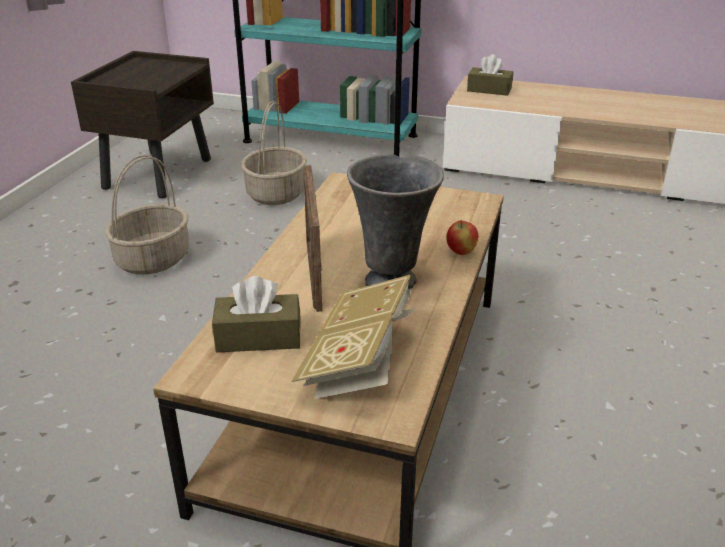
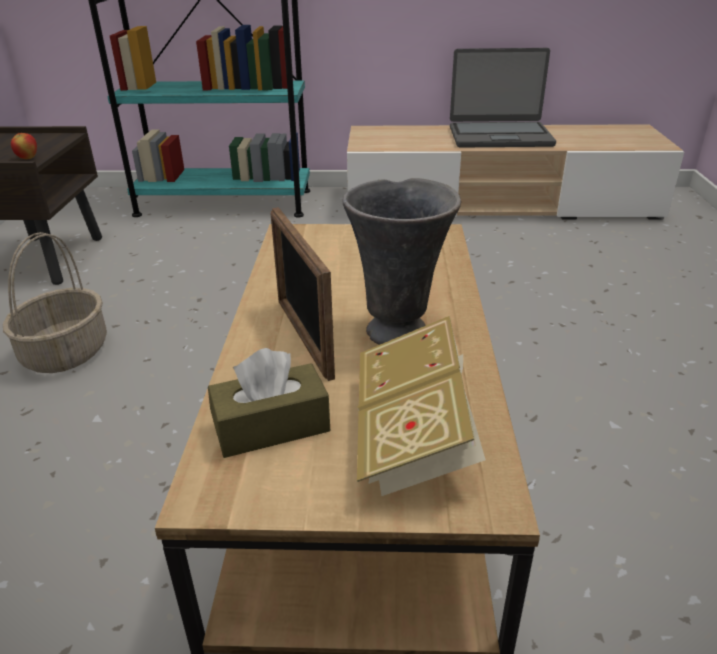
camera: 15 degrees left, 0 degrees up
basket [241,101,307,205] -> none
apple [446,221,478,255] -> apple moved to [11,130,37,159]
brown tissue box [467,54,513,96] -> none
none -> laptop [450,48,556,147]

